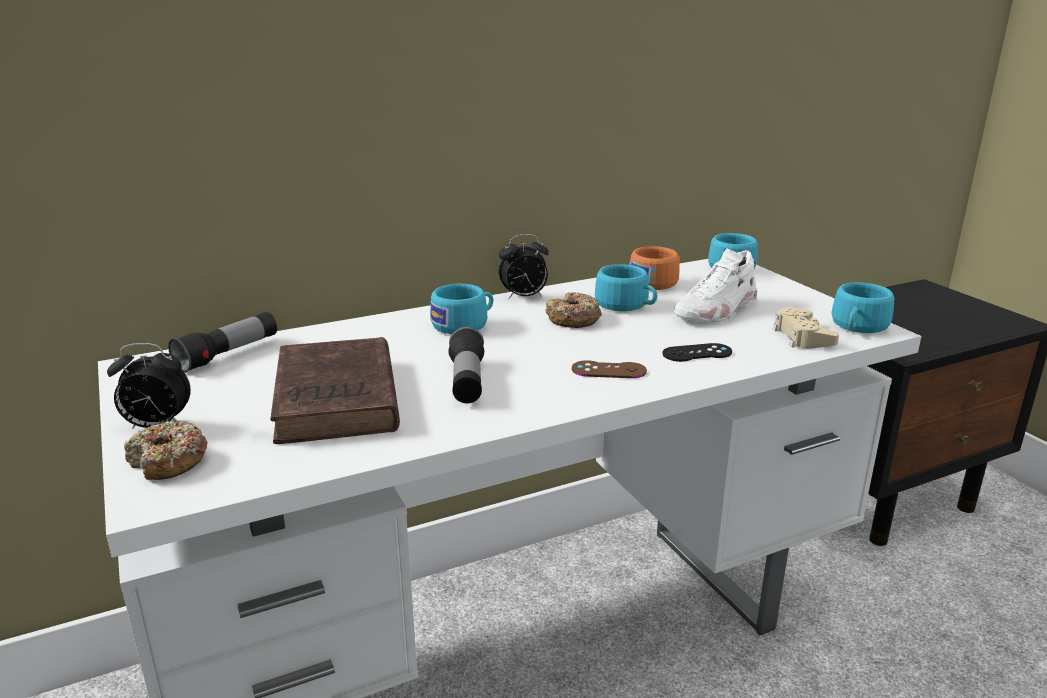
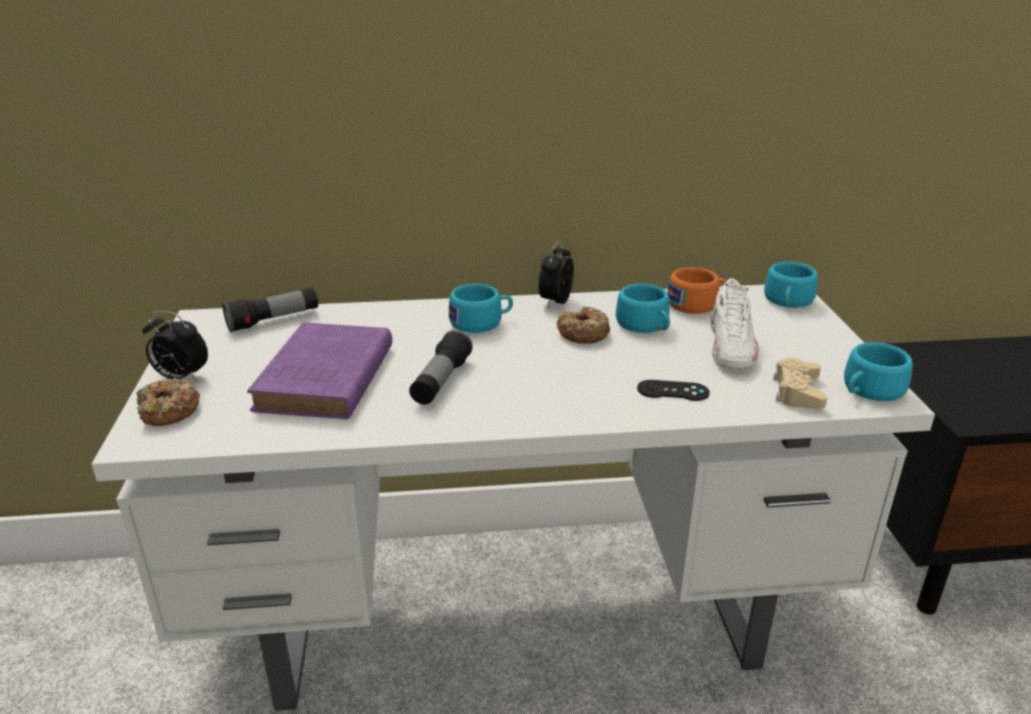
camera: 20 degrees right, 5 degrees up
brown book [270,337,400,444] -> purple book [247,323,392,419]
alarm clock [498,234,549,300] -> alarm clock turned 105 degrees clockwise [539,241,574,308]
brown game controller [572,360,647,378] -> none
white shoe [674,248,757,322] -> white shoe turned 60 degrees counterclockwise [711,278,759,369]

